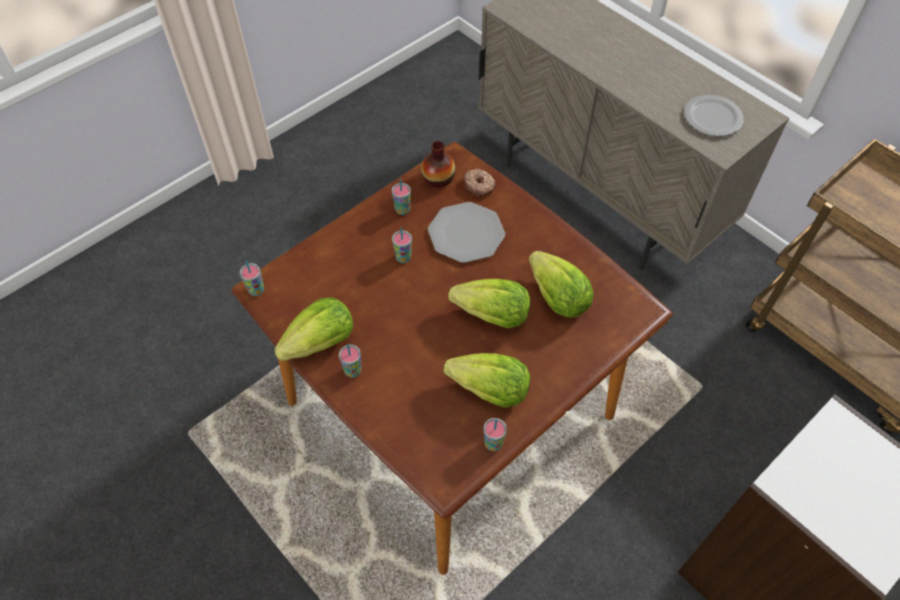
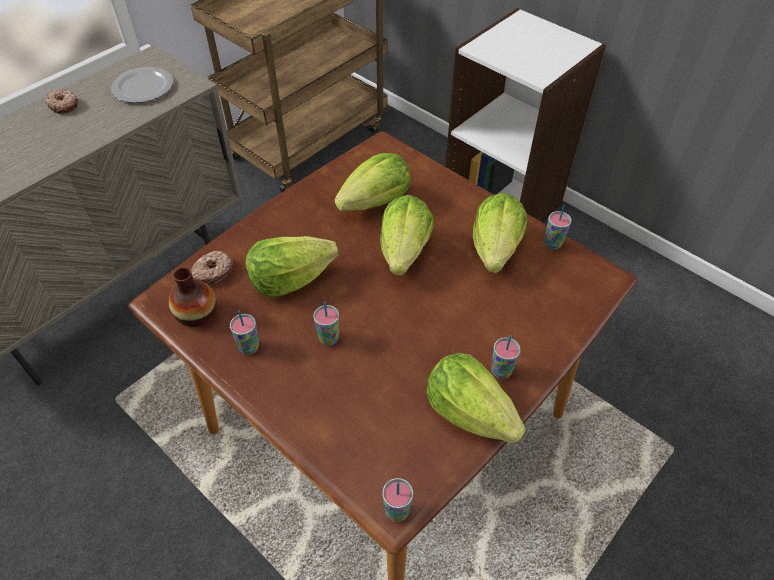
camera: 95 degrees left, 5 degrees down
plate [428,202,505,263] -> lettuce [245,236,338,297]
none -> donut [45,88,78,114]

